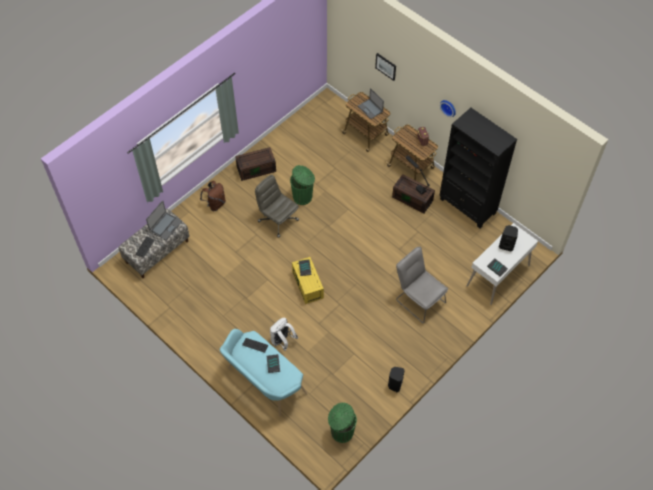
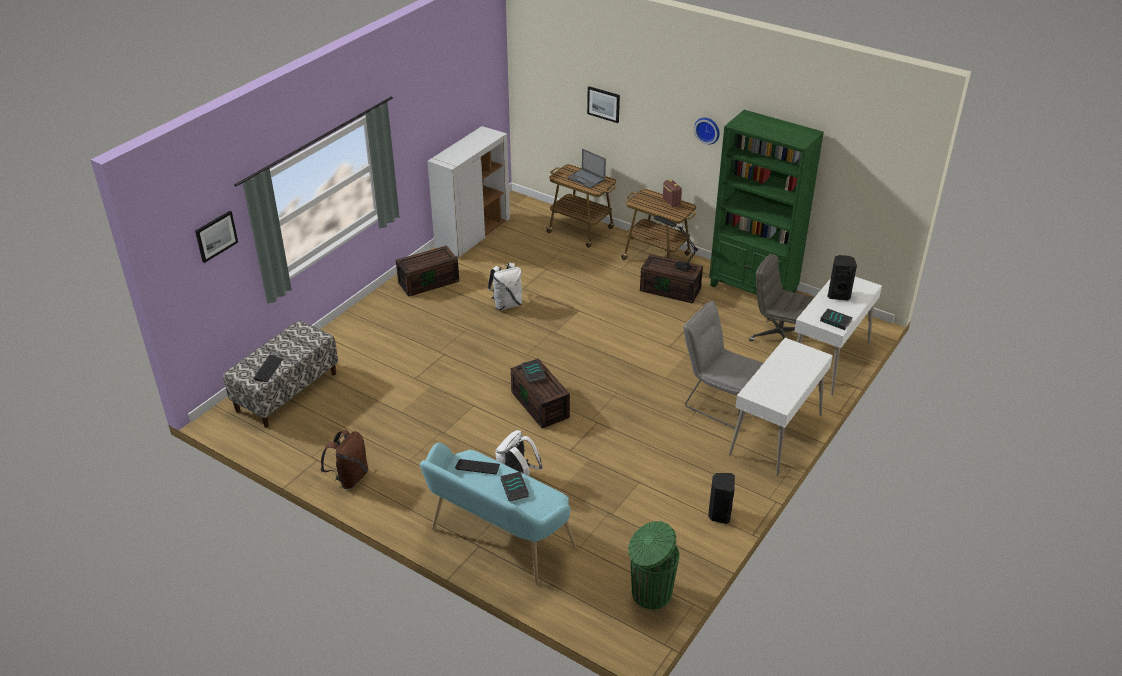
camera: 10 degrees left, 20 degrees down
laptop [146,201,182,240] -> none
brown backpack [200,181,226,211] -> brown backpack moved to [320,429,369,489]
grey office chair [255,175,299,238] -> grey office chair moved to [749,254,815,341]
green trash can [290,165,315,205] -> white backpack [488,263,522,310]
yellow storage box [292,257,324,304] -> brown storage box [511,359,570,428]
black bookcase [439,108,517,228] -> green bookcase [709,110,824,295]
none -> picture [195,211,238,263]
none -> white cabinet [427,126,510,258]
none -> white desk [729,338,833,476]

